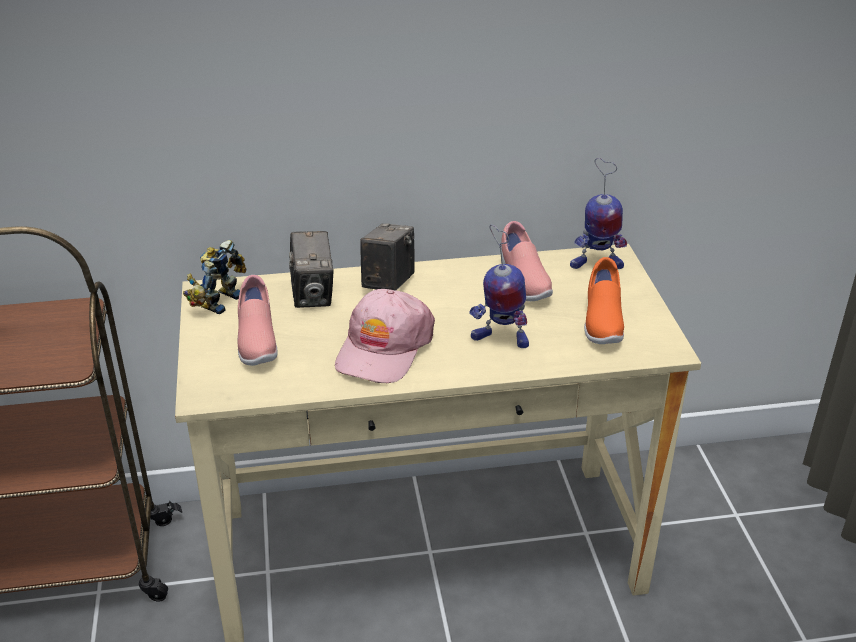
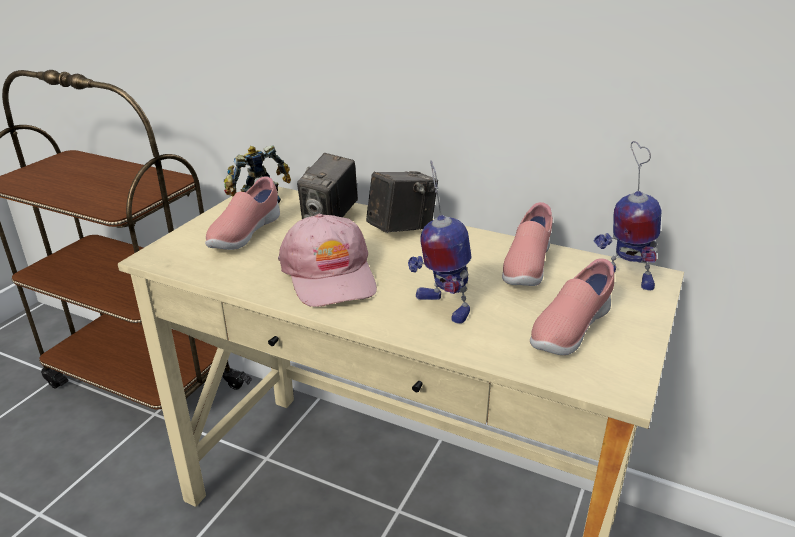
camera: 35 degrees right, 5 degrees down
pink cap [335,289,435,383] -> pink cap turned 75 degrees counterclockwise [278,214,377,307]
orange shoe [584,257,624,344] -> pink shoe [530,258,614,355]

